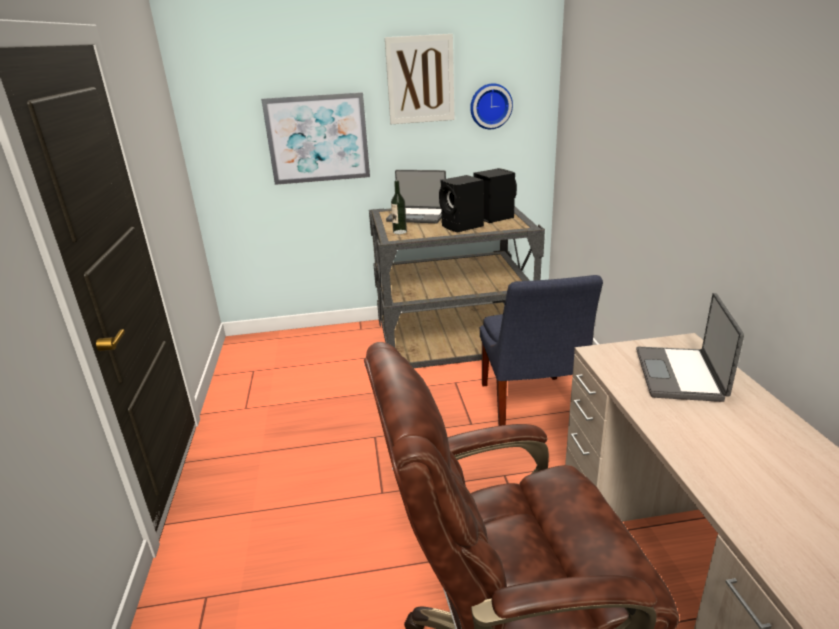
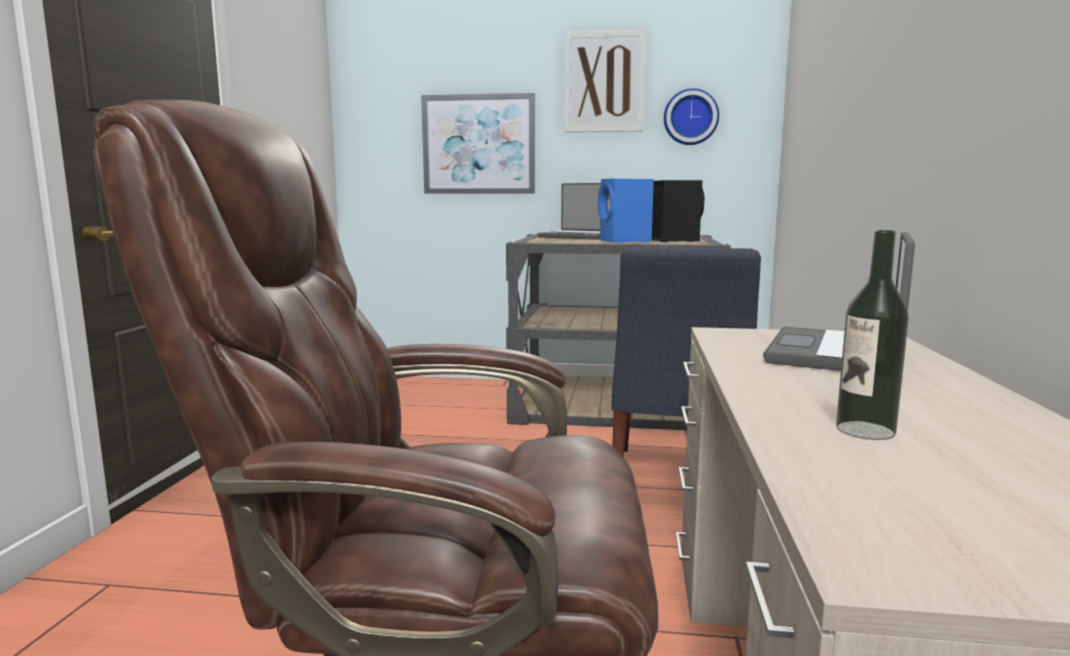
camera: 15 degrees right, 15 degrees down
bottle [391,181,407,234] -> bottle moved to [836,230,909,440]
black speaker [439,175,484,233] -> blue speaker [598,178,654,243]

